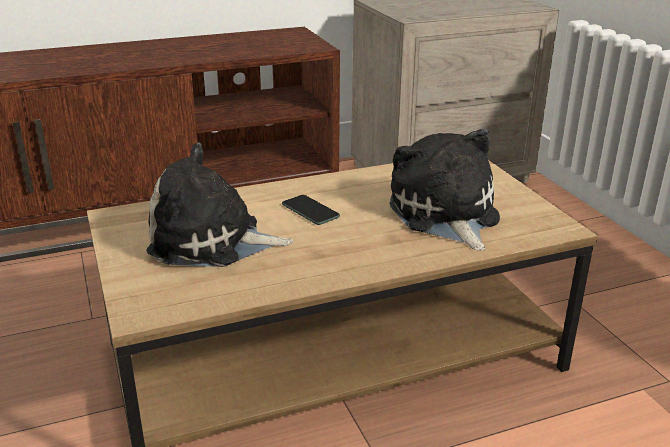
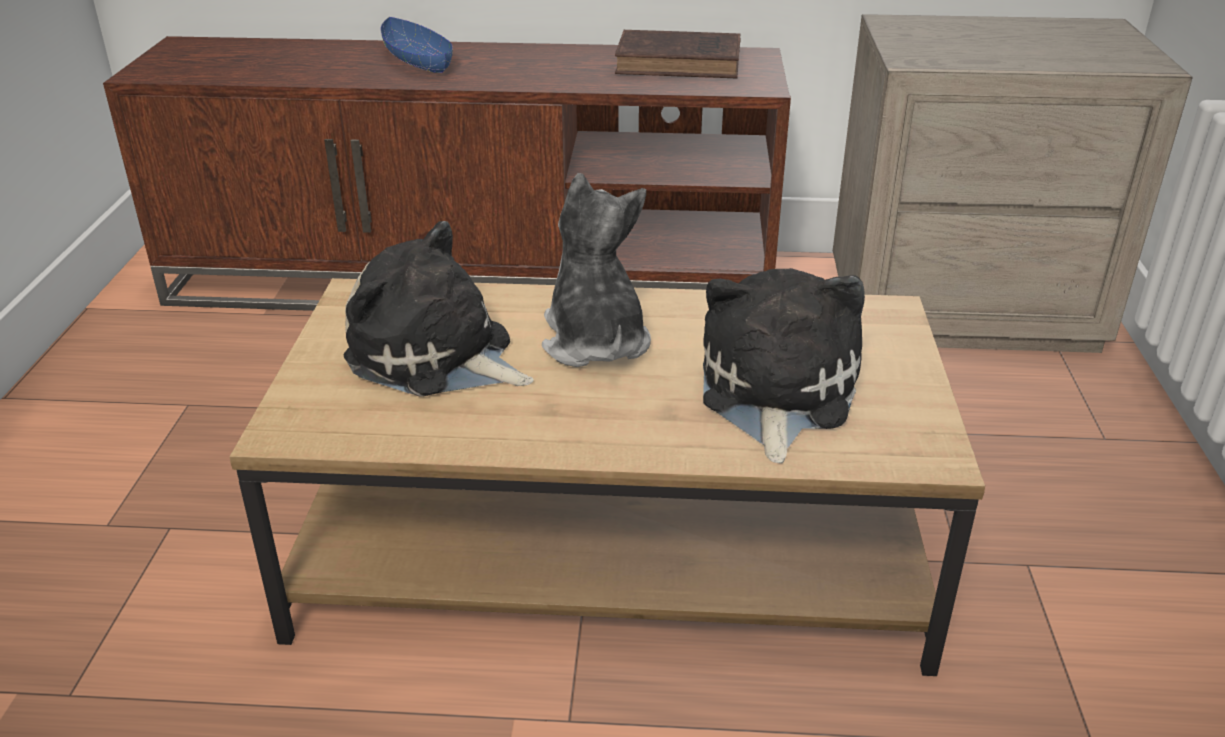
camera: 25 degrees right, 5 degrees up
phone [282,195,340,225] -> plush toy [542,173,651,367]
none -> blue bowl [381,17,453,73]
none -> brown book [615,30,741,78]

